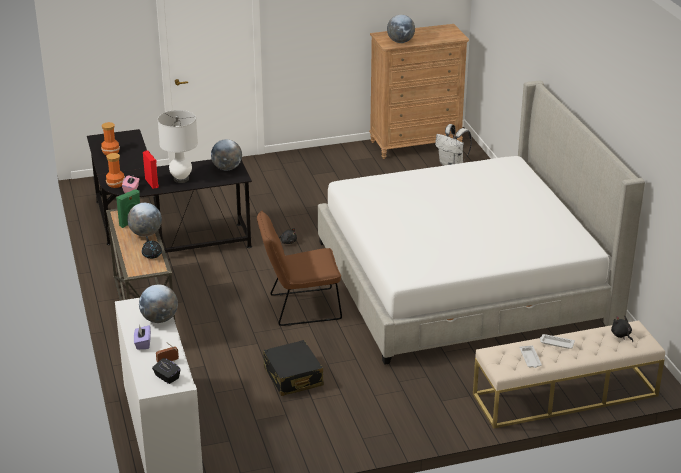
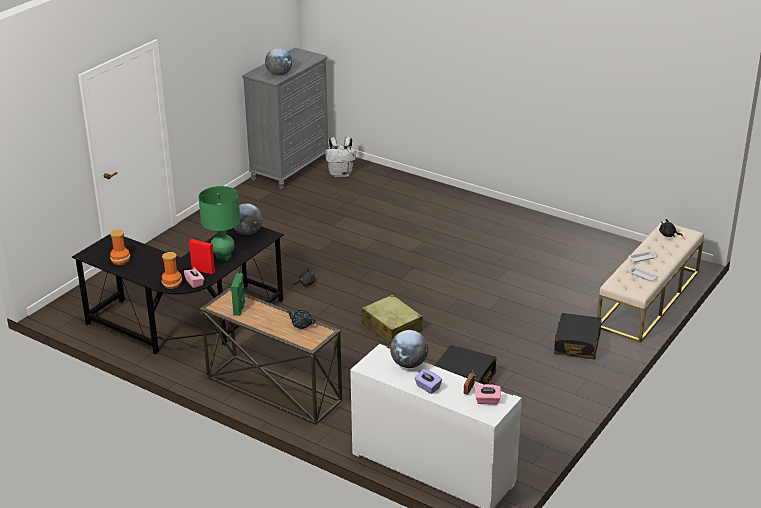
camera: 40 degrees left, 0 degrees up
globe [127,203,162,237] -> none
black tissue box [152,358,181,384] -> pink tissue box [475,384,501,405]
white table lamp [158,110,198,183] -> green table lamp [199,186,240,261]
brown chair [257,211,342,326] -> beige suitcase [362,294,423,344]
bed [318,80,645,365] -> none
brown dresser [369,24,469,159] -> grey dresser [242,48,329,190]
none -> black suitcase [554,313,602,360]

